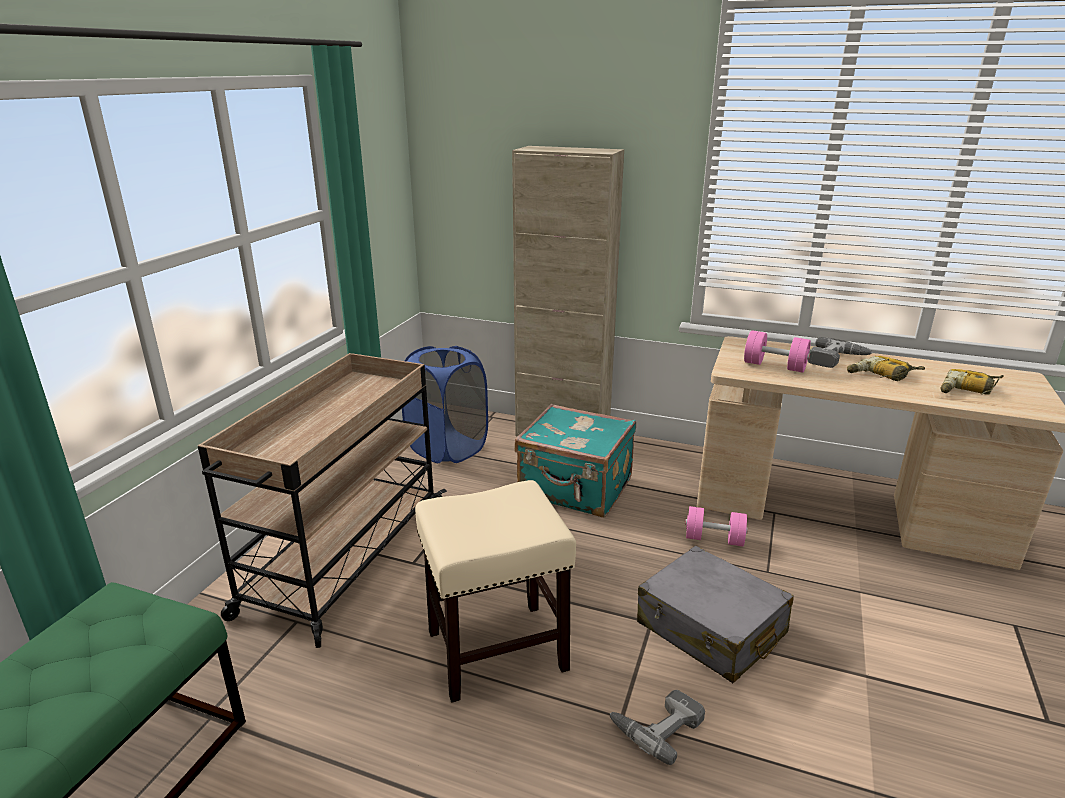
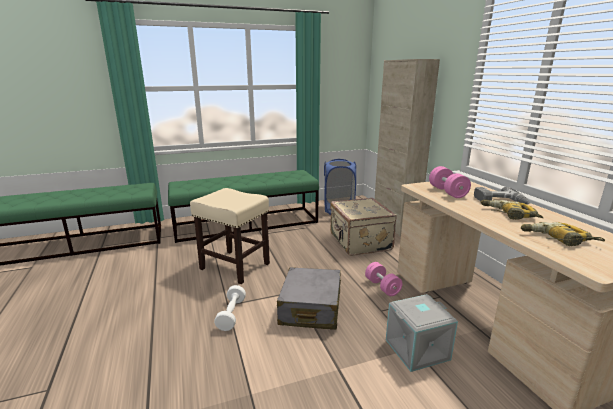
camera: 50 degrees right, 5 degrees down
beige cart [198,353,447,648] -> green bench [168,170,319,243]
turquoise suitcase [514,404,636,517] -> beige suitcase [330,198,397,256]
power drill [609,690,705,765] -> white dumbbell [214,285,246,331]
none -> grey storage box [386,294,458,372]

